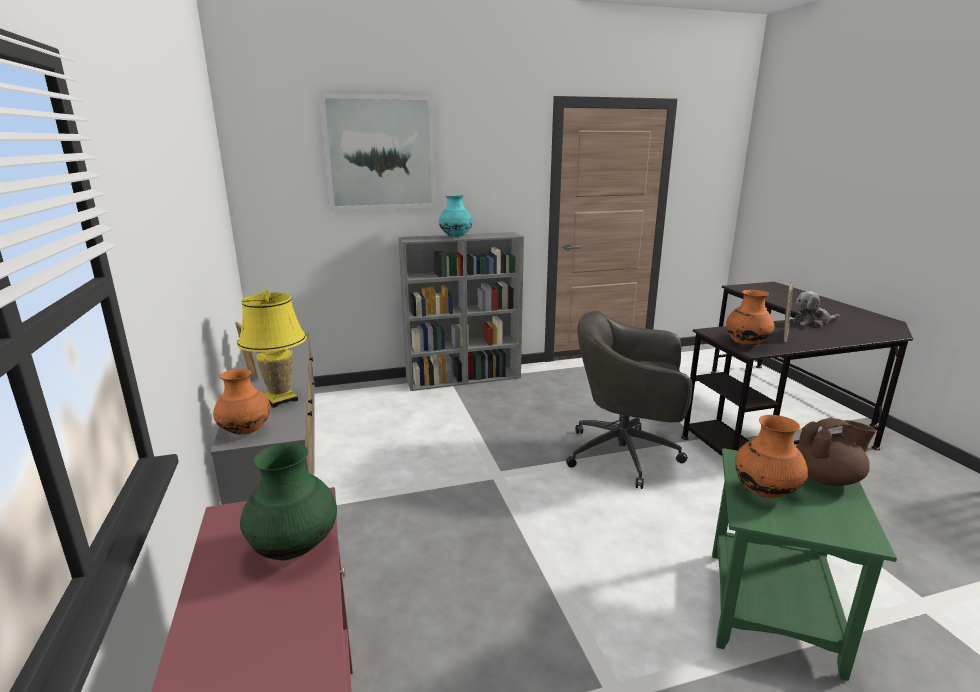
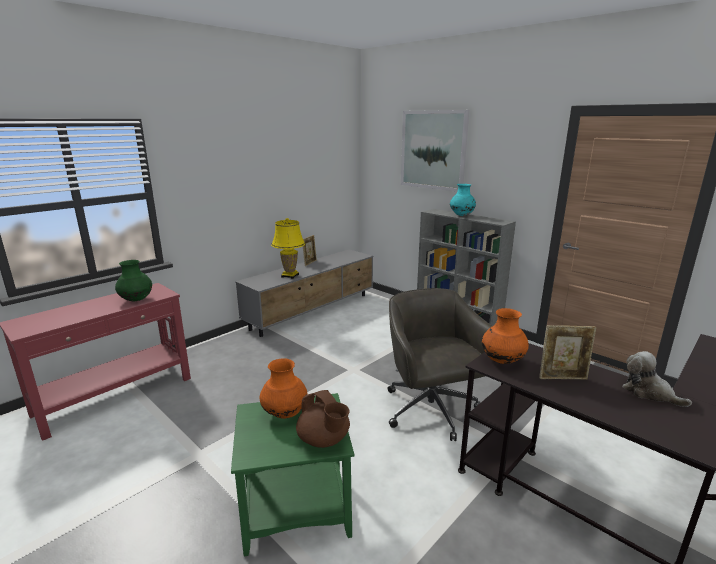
camera: 60 degrees right, 0 degrees up
orange vase [213,368,270,435] -> none

